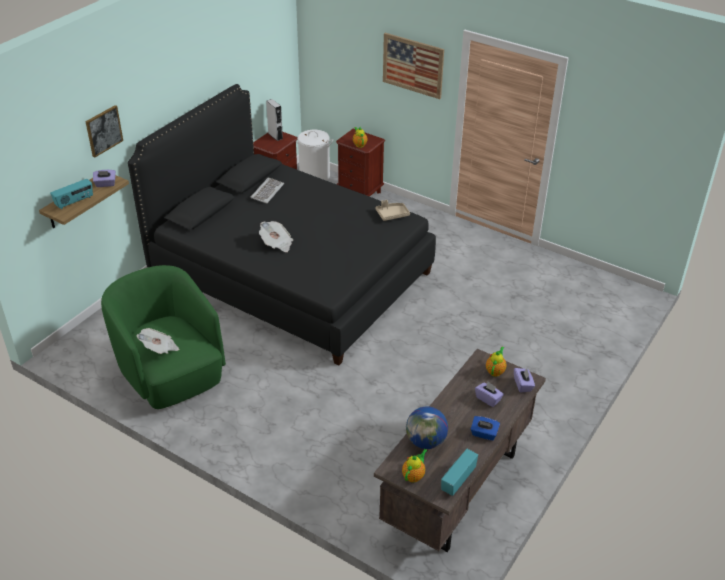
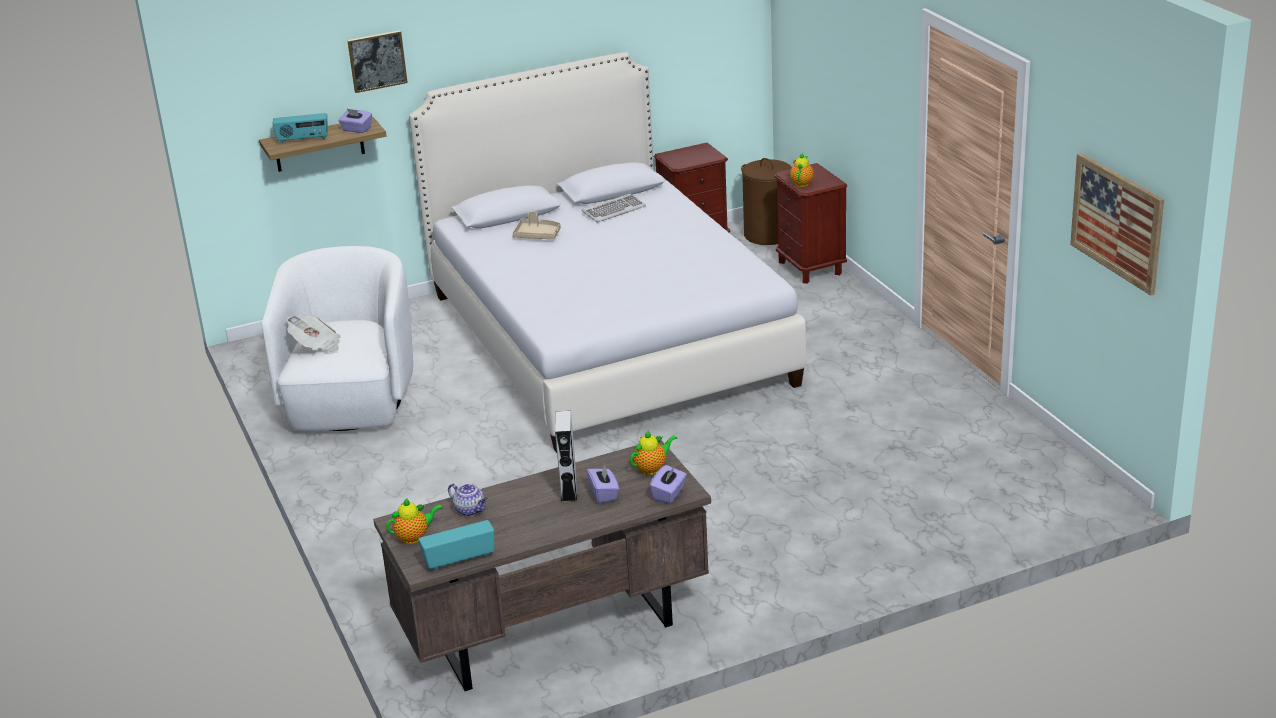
camera: 35 degrees right, 10 degrees down
green armchair [101,265,226,409] -> white armchair [262,246,413,431]
black bed [128,84,436,365] -> white bed [409,52,806,453]
newspaper [259,221,293,252] -> none
grey speaker [266,99,283,141] -> grey speaker moved to [555,411,577,502]
white laundry basket [296,130,333,181] -> brown laundry basket [741,158,792,245]
beige tray [376,200,410,221] -> beige tray moved to [512,212,561,239]
picture [383,33,444,99] -> picture moved to [1070,153,1164,296]
globe [406,406,448,449] -> teapot [448,484,488,516]
blue tissue box [471,416,500,441] -> none

